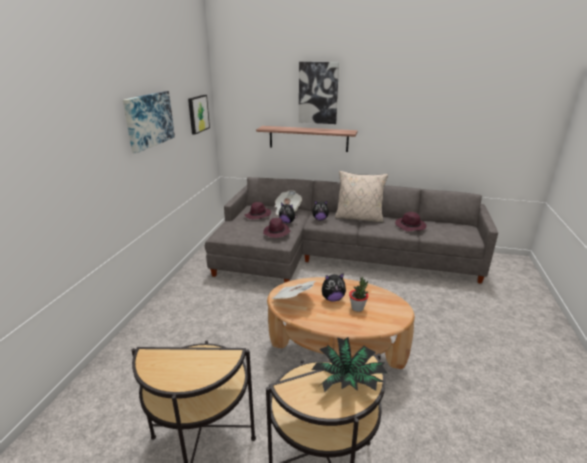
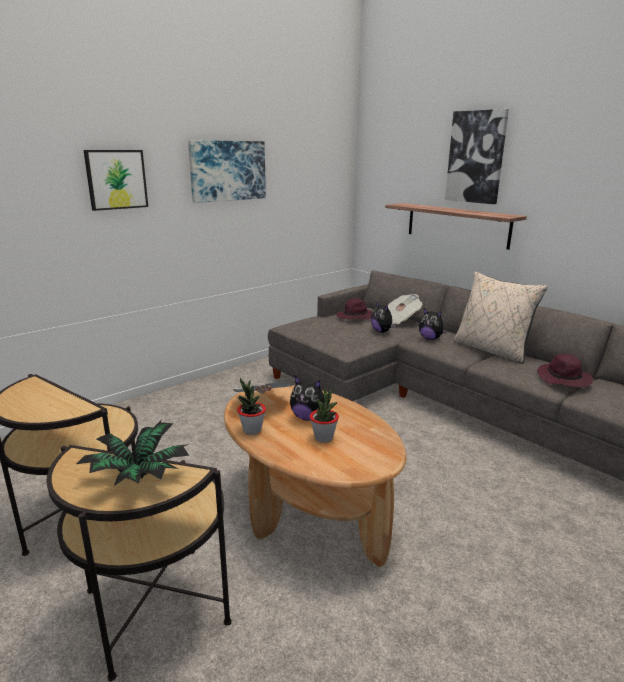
camera: 35 degrees right, 5 degrees down
picture [188,95,210,135] -> picture moved to [84,150,148,211]
purple hat [263,218,291,238] -> none
none -> potted plant [237,378,266,435]

